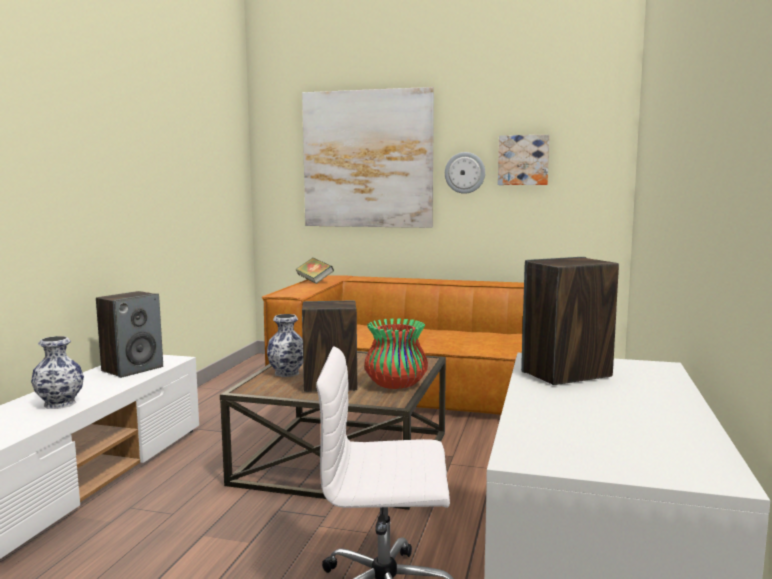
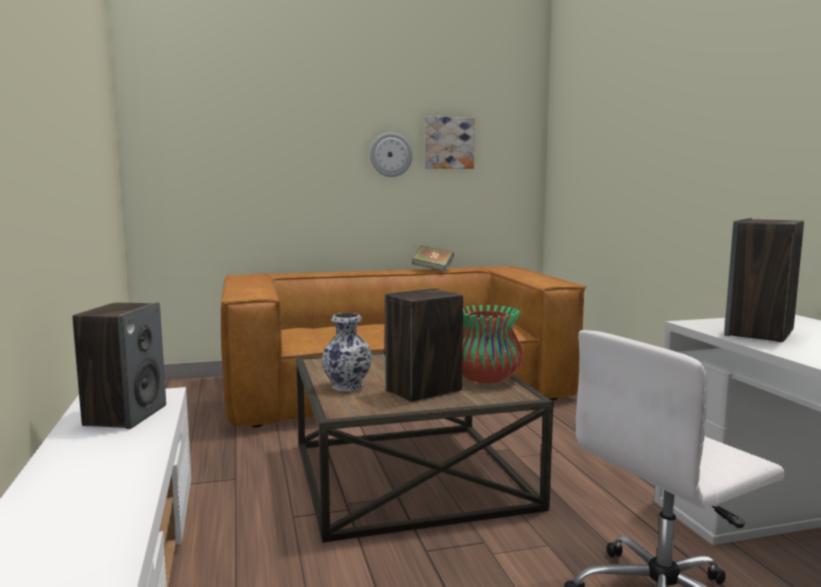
camera: 30 degrees left, 0 degrees up
vase [31,336,84,409] -> none
book [295,258,334,284] -> book moved to [412,246,454,272]
picture [302,87,434,228] -> none

